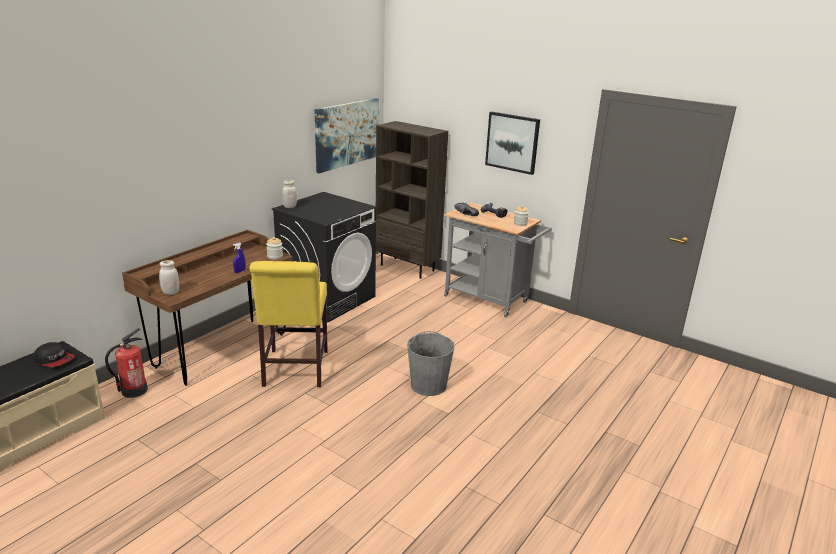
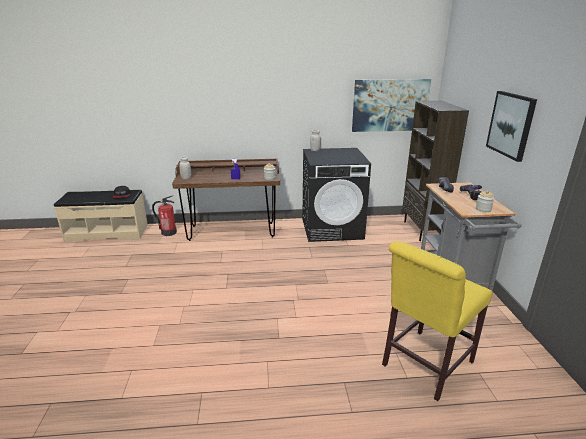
camera: 50 degrees right, 0 degrees up
yellow chair [250,261,328,387] -> yellow chair moved to [382,241,492,401]
grey bucket [407,331,455,396] -> none

